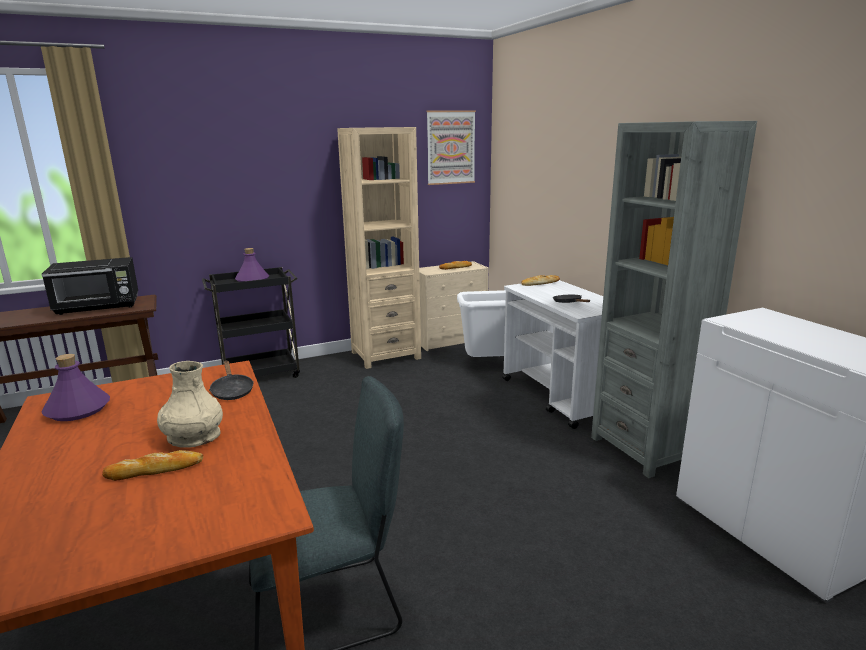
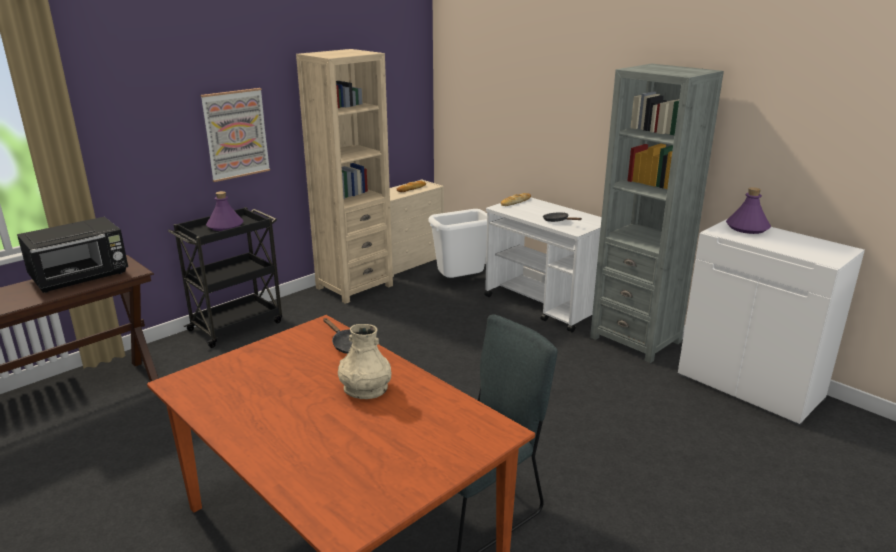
camera: 20 degrees left, 5 degrees up
purple bottle [41,354,110,421] -> purple bottle moved to [726,187,771,234]
bread [102,450,203,481] -> none
picture [427,110,476,185] -> picture moved to [201,88,270,182]

